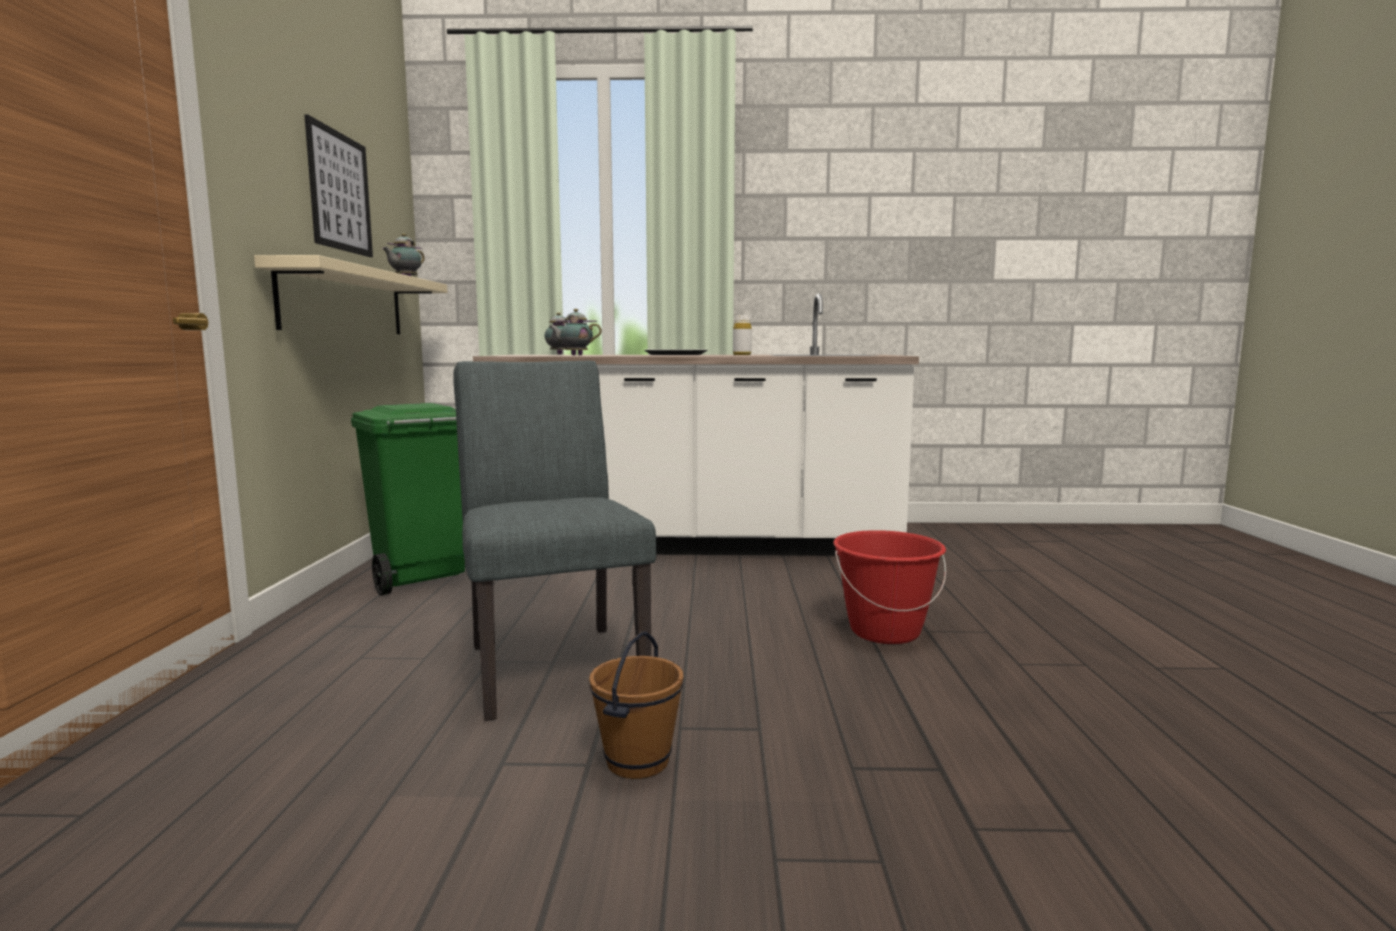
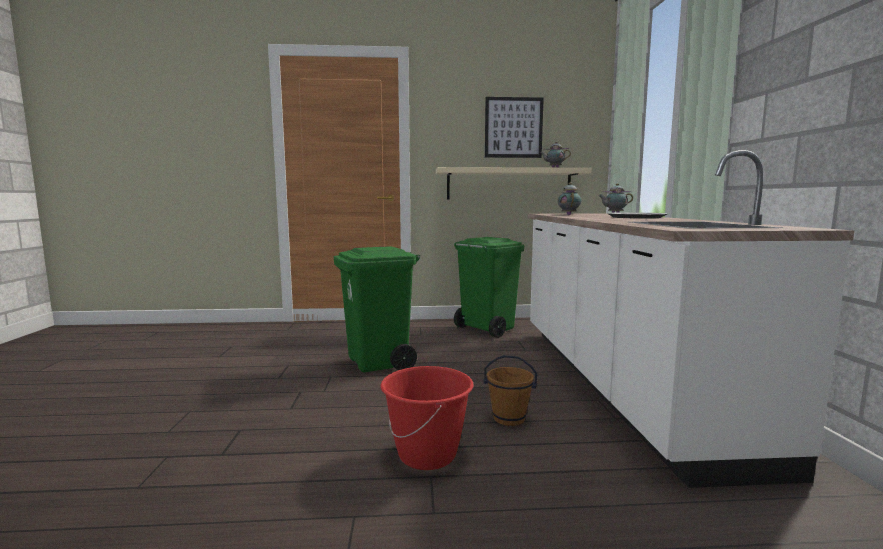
camera: 85 degrees right, 0 degrees up
grey chair [453,361,656,721] -> green trash can [334,246,420,372]
brown bucket [589,631,684,779] -> brown bucket moved to [483,355,537,426]
white bottle [733,315,752,355] -> none

